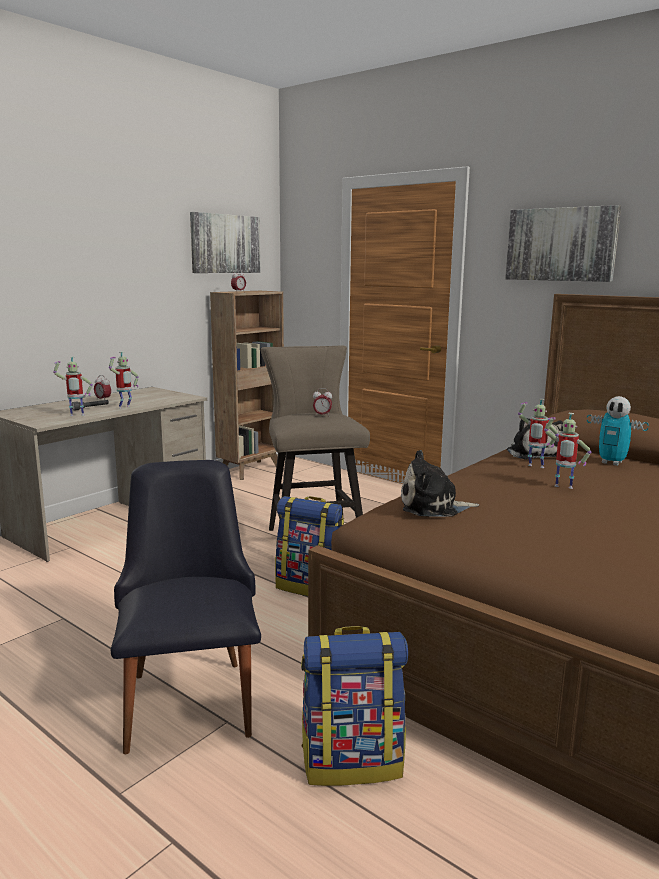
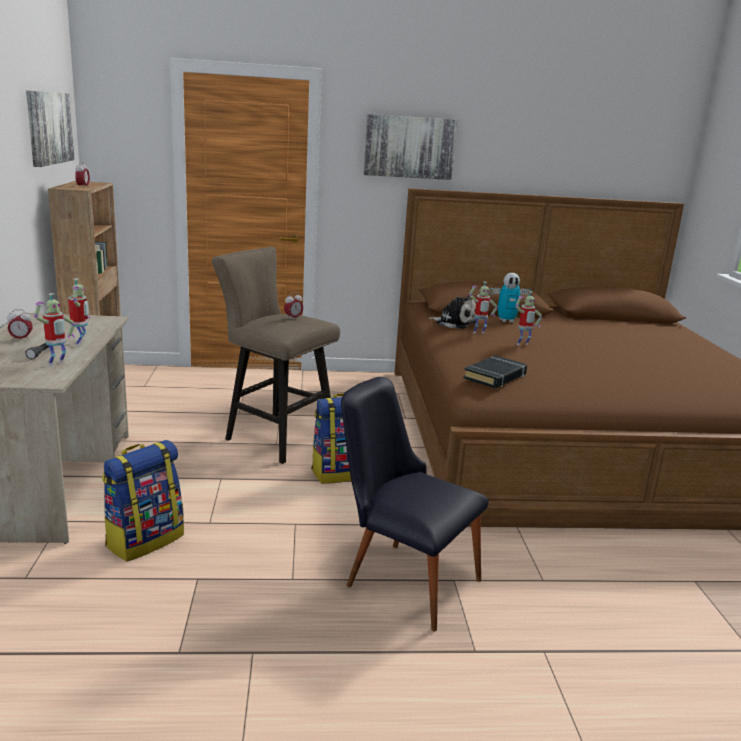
camera: 45 degrees left, 5 degrees up
backpack [301,626,408,786] -> backpack moved to [102,440,184,562]
plush toy [401,450,479,517] -> black book [463,355,527,388]

